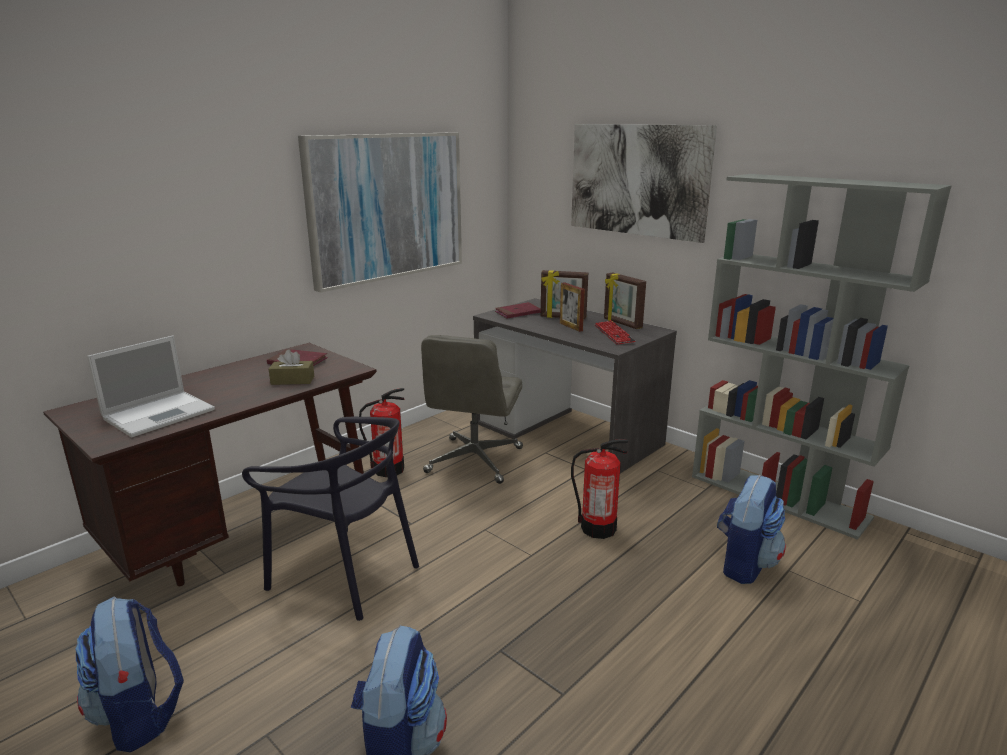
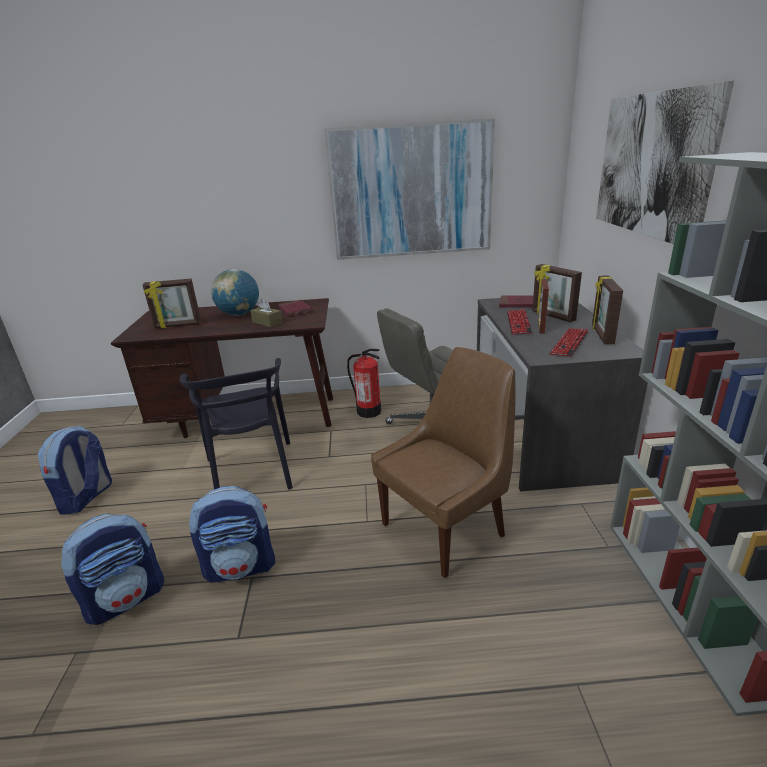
camera: 45 degrees right, 5 degrees up
laptop [87,336,215,437] -> picture frame [142,279,201,328]
fire extinguisher [571,439,628,539] -> brown chair [371,347,516,578]
backpack [717,474,786,584] -> backpack moved to [189,486,275,583]
none -> globe [211,269,259,316]
none -> keyboard [507,309,532,335]

